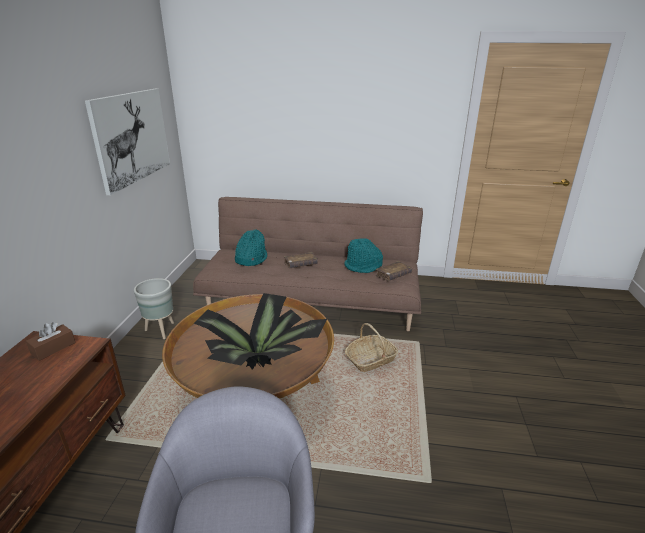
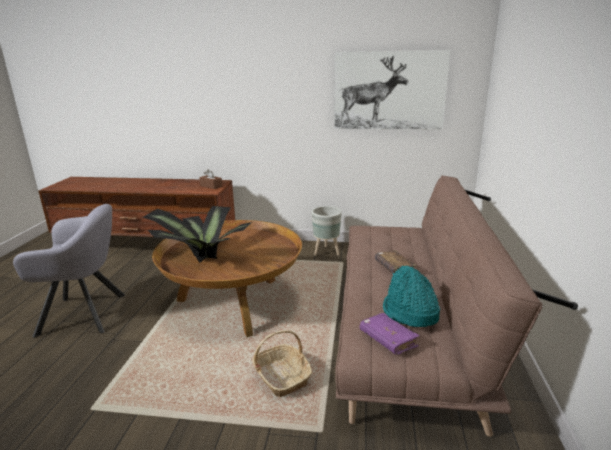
camera: 90 degrees right, 5 degrees down
turquoise hat [235,229,267,266] -> none
brown book [375,261,412,281] -> purple book [360,313,420,355]

